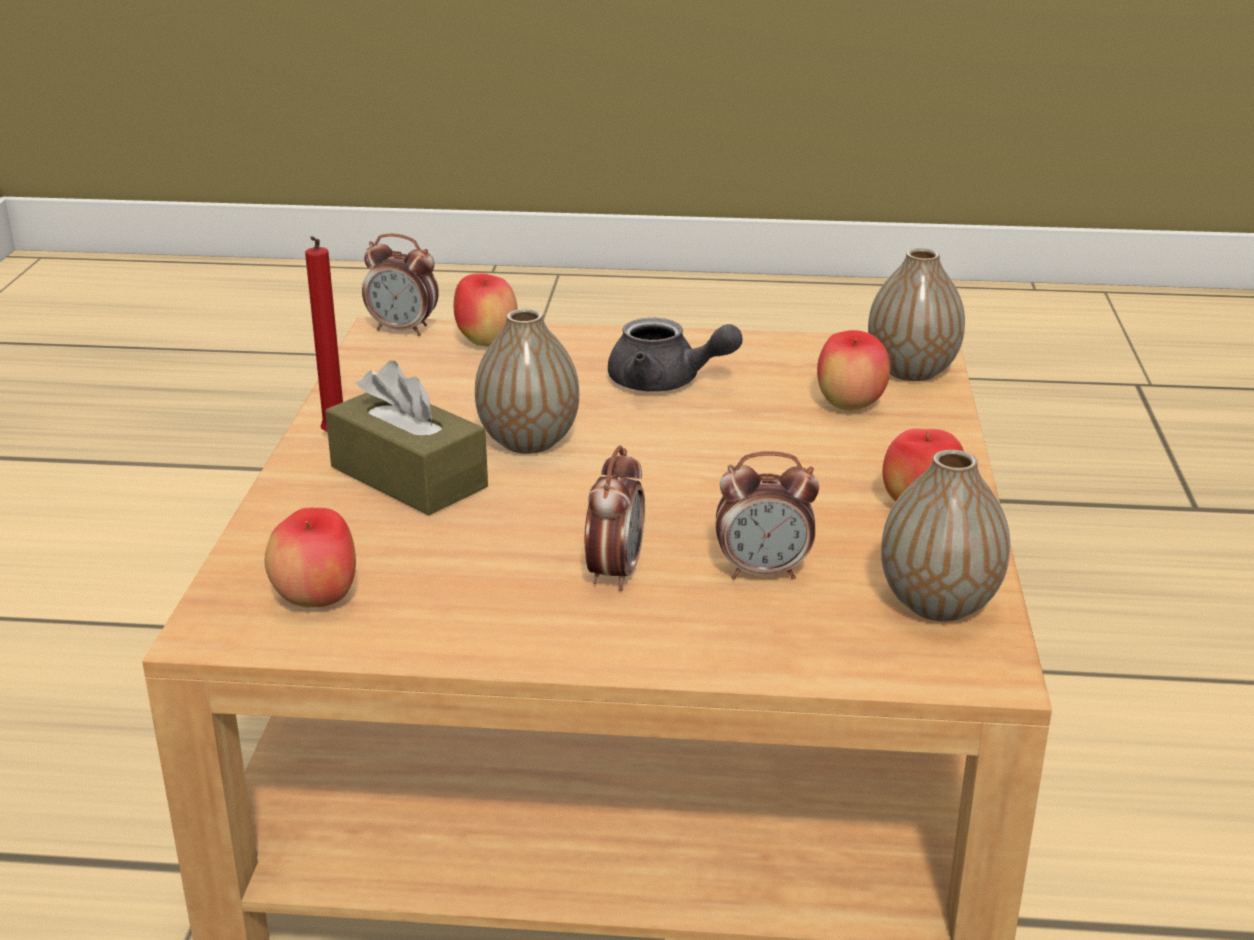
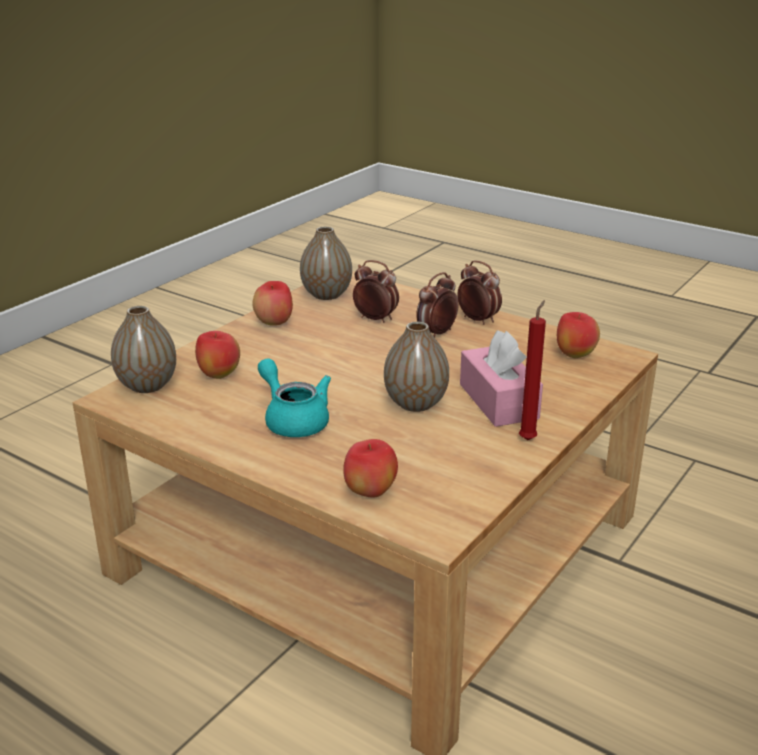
camera: 150 degrees left, 0 degrees up
brown tissue box [325,361,488,516] -> pink tissue box [460,330,543,427]
alarm clock [362,233,439,336] -> alarm clock moved to [457,261,502,325]
grey teapot [608,318,743,392] -> turquoise teapot [258,358,331,437]

